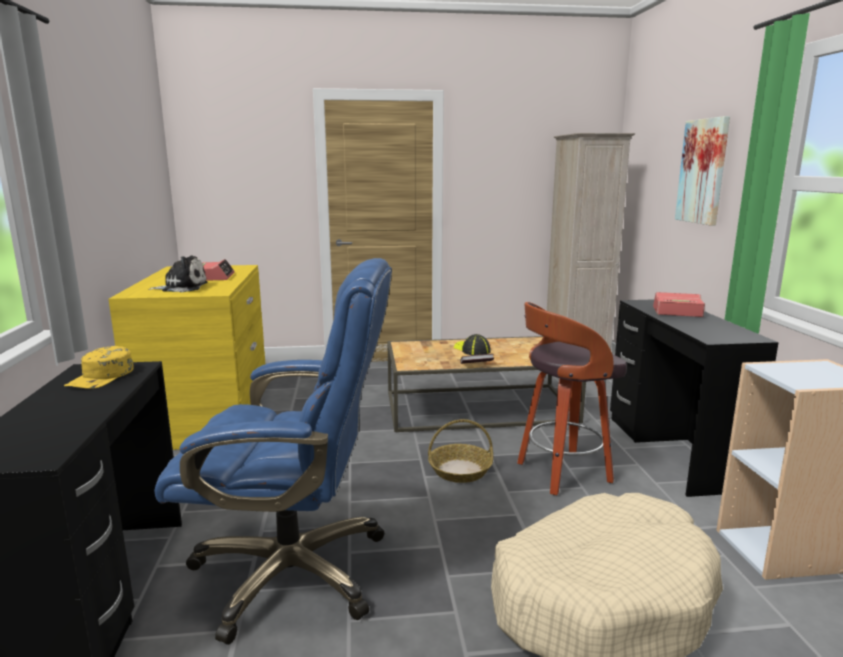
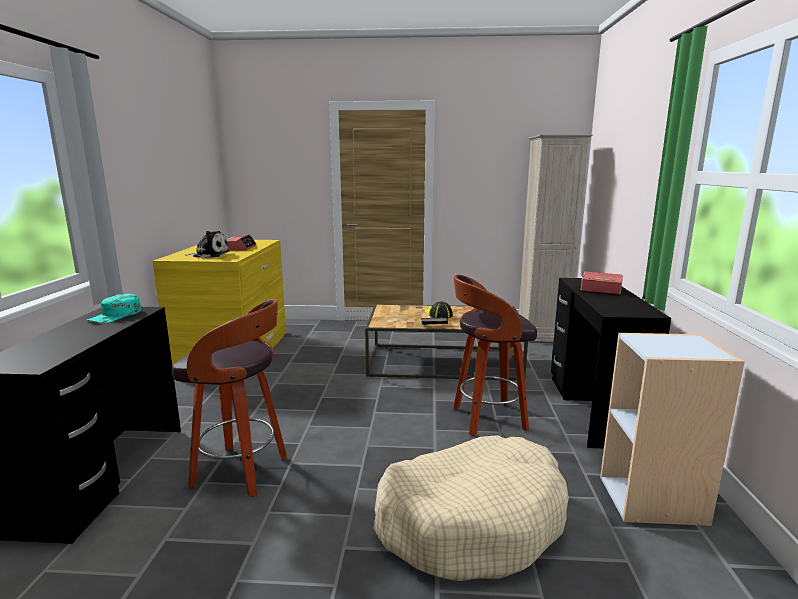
camera: 10 degrees right, 0 degrees up
yellow cap [64,346,134,389] -> turquoise cap [87,294,141,323]
blue office chair [155,258,392,645] -> stool [172,299,287,497]
basket [428,419,493,483] -> none
picture [675,116,730,226] -> none

